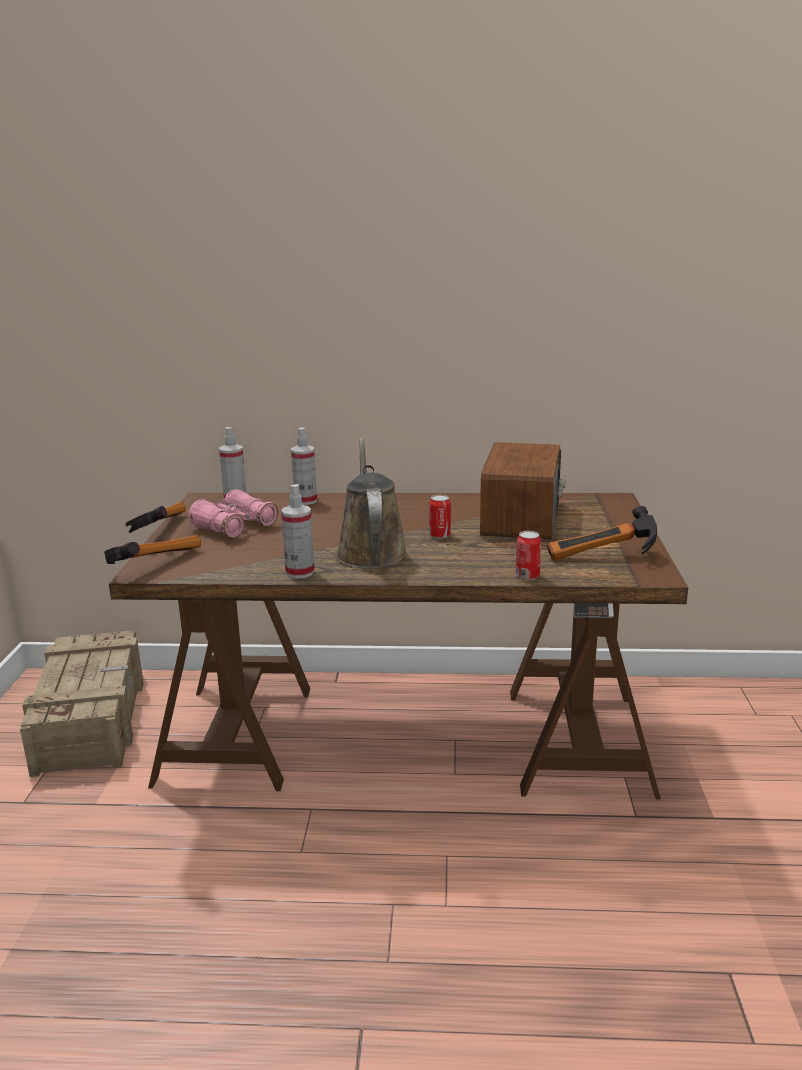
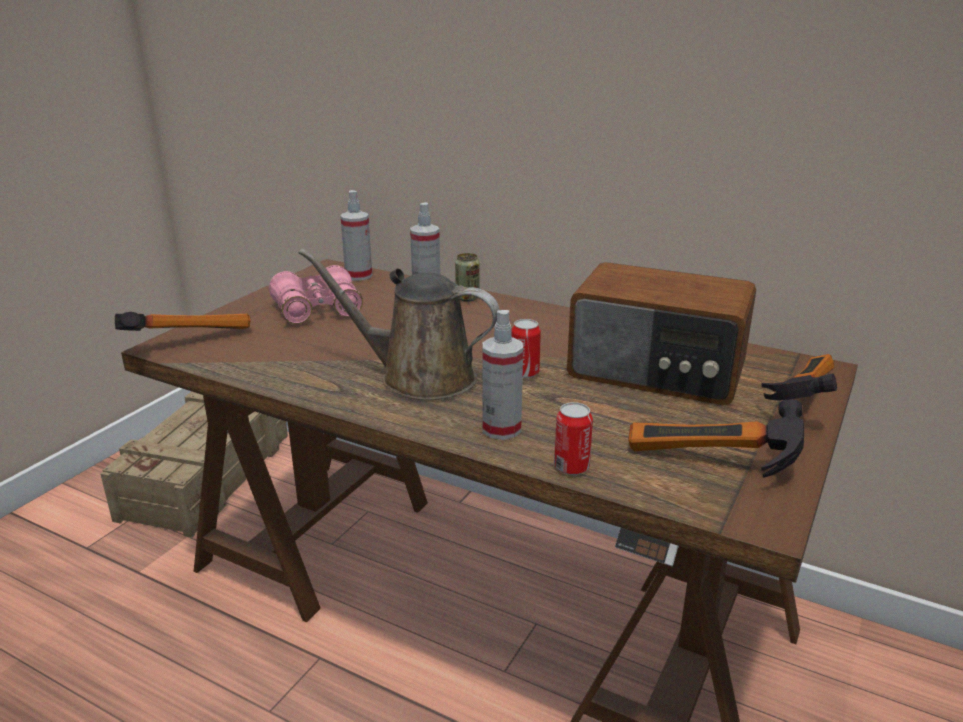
camera: 25 degrees right, 5 degrees up
hammer [125,501,186,533] -> hammer moved to [761,354,837,400]
spray bottle [281,484,315,579] -> spray bottle moved to [482,310,523,440]
brown watering can [335,438,408,569] -> brown watering can turned 90 degrees counterclockwise [299,249,500,400]
radio [480,442,565,540] -> radio turned 75 degrees clockwise [567,262,756,405]
none -> can [455,253,480,302]

